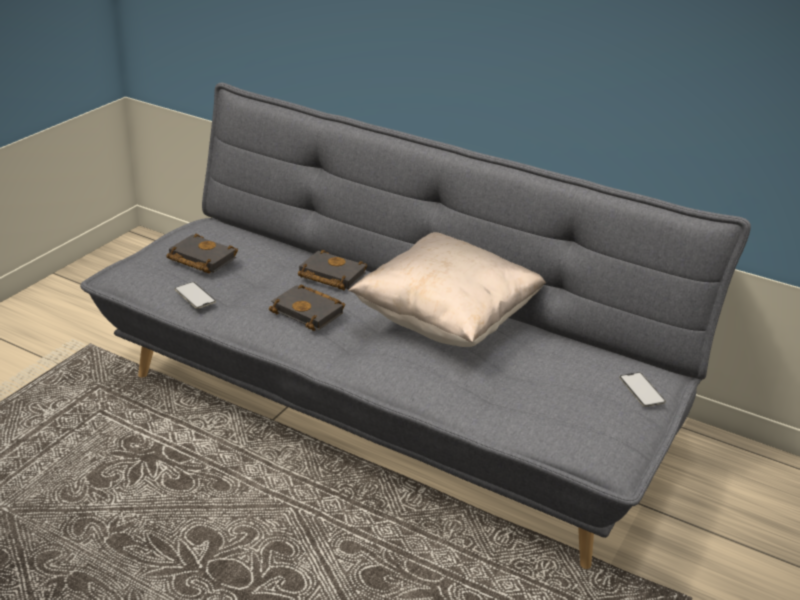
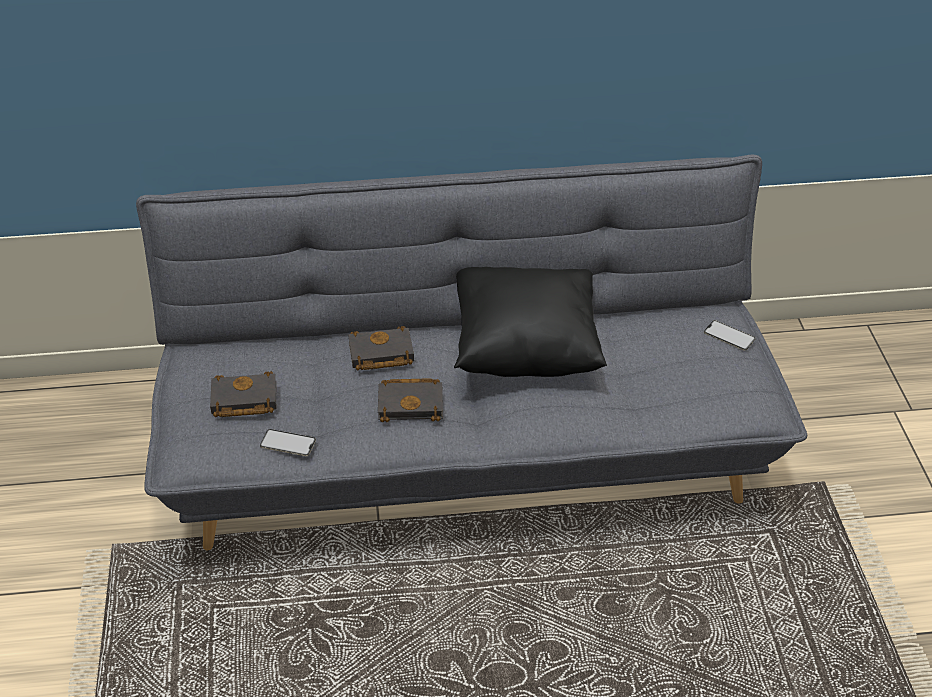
camera: 35 degrees left, 10 degrees up
beige pillow [348,232,546,347] -> black pillow [454,267,607,377]

